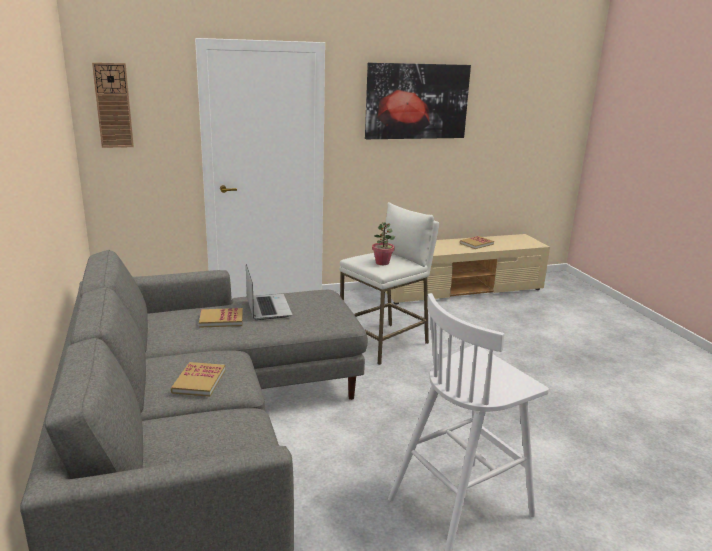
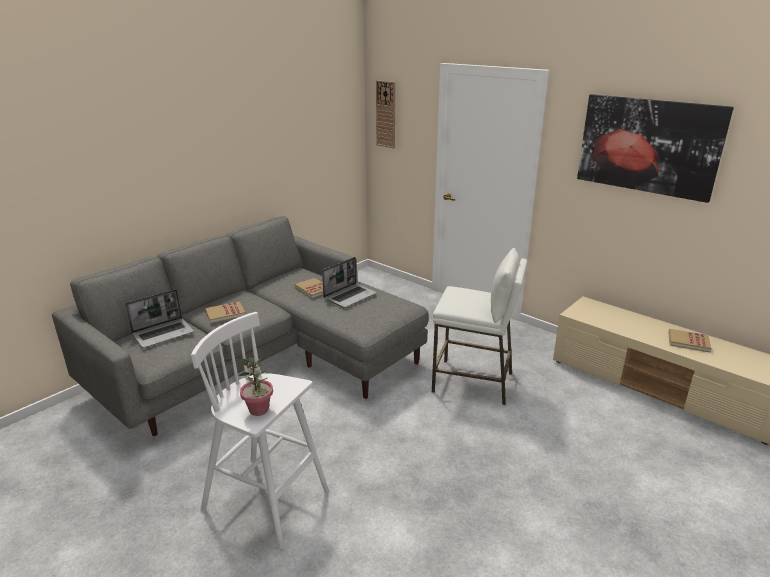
camera: 60 degrees right, 5 degrees up
potted plant [372,222,395,265] -> potted plant moved to [238,357,273,416]
none -> laptop [125,289,194,348]

